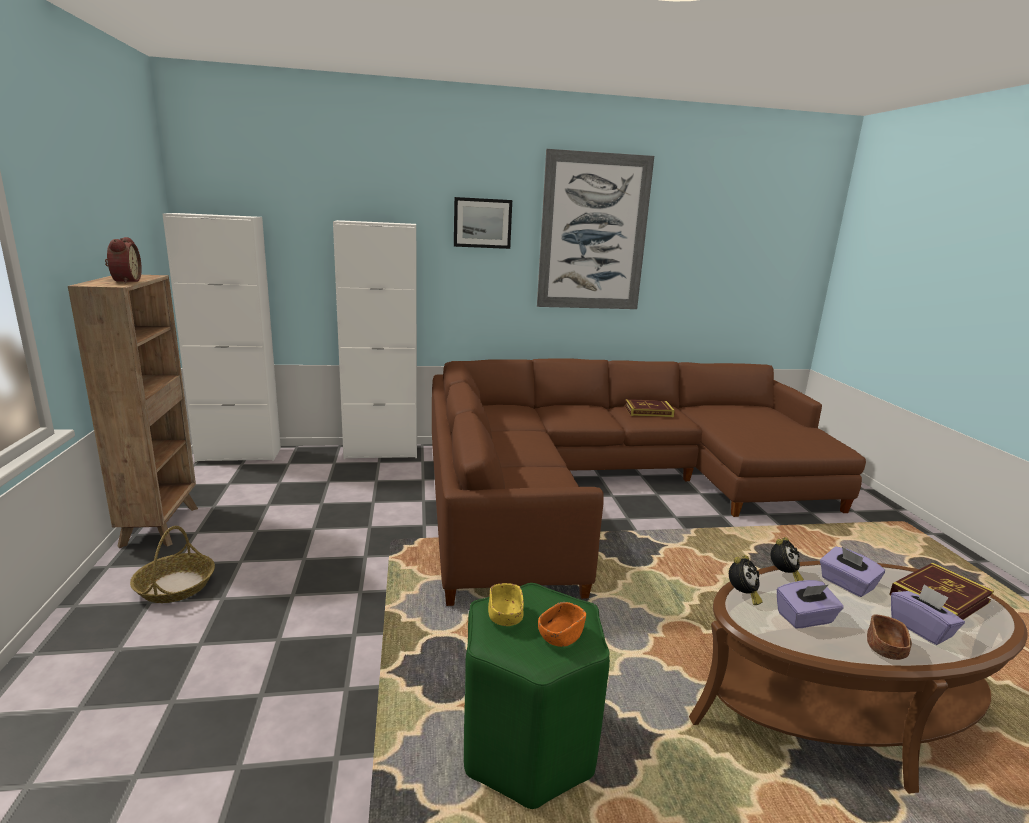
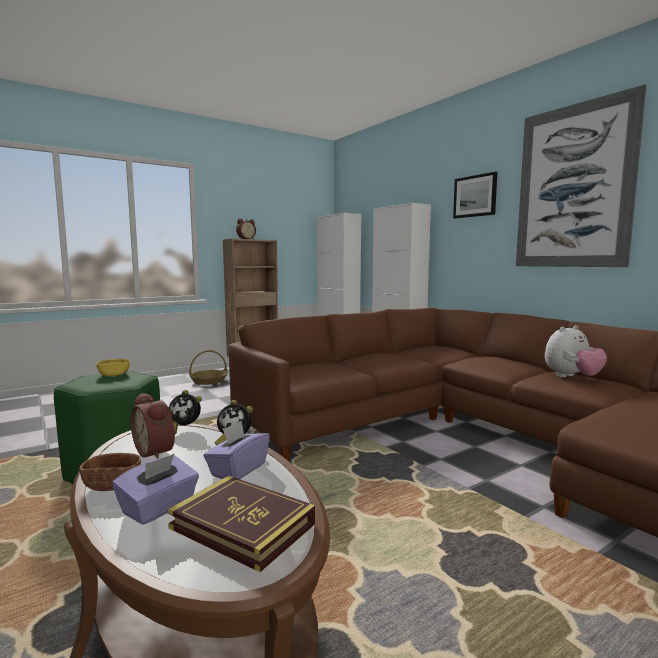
camera: 65 degrees right, 10 degrees down
orange bowl [538,602,586,647] -> none
book [625,399,675,417] -> plush toy [545,325,607,378]
purple tissue box [777,580,843,628] -> alarm clock [131,393,175,459]

